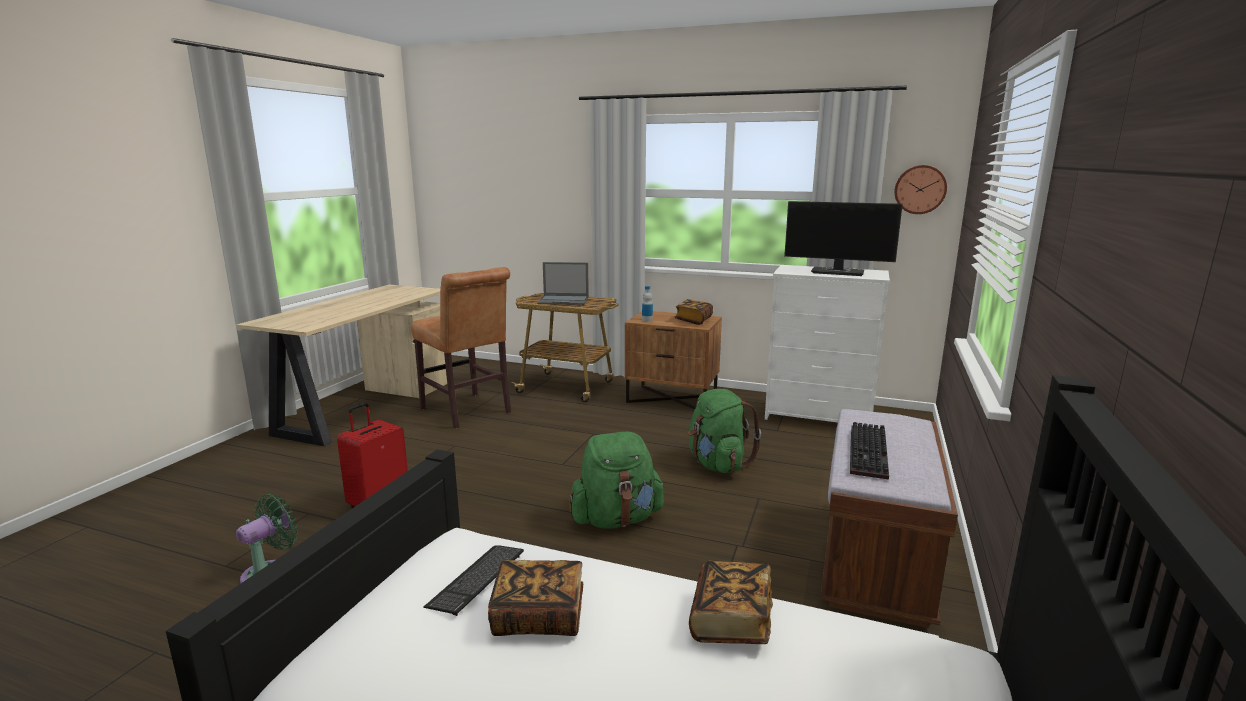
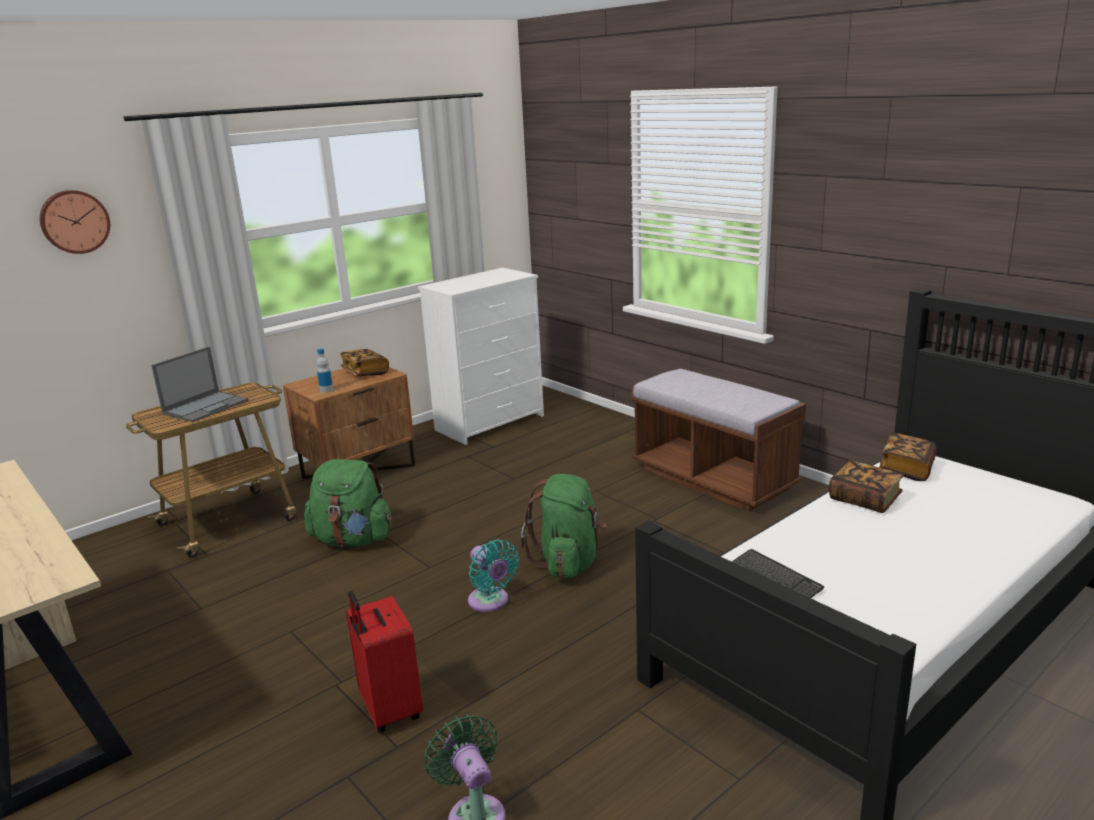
camera: 60 degrees left, 5 degrees up
brown chair [411,267,511,429] -> none
book [488,560,583,636] -> book moved to [879,433,937,481]
green backpack [688,389,761,473] -> green backpack moved to [304,459,392,547]
monitor [784,201,903,276] -> none
keyboard [850,422,889,480] -> none
wall clock [894,165,947,214] -> wall clock moved to [40,190,110,254]
none -> turquoise fan [468,539,519,612]

